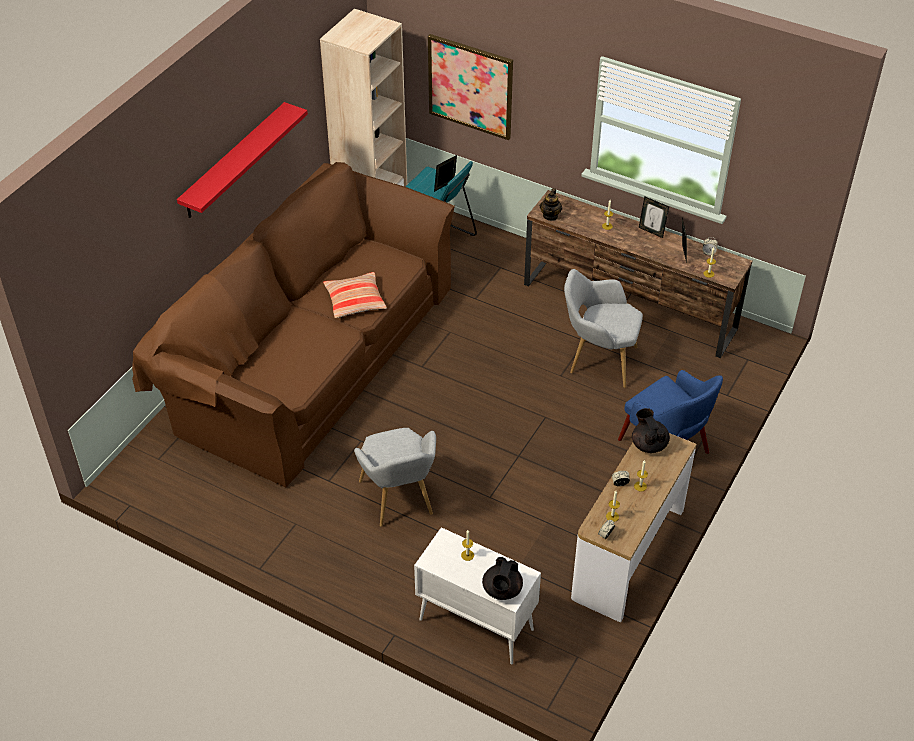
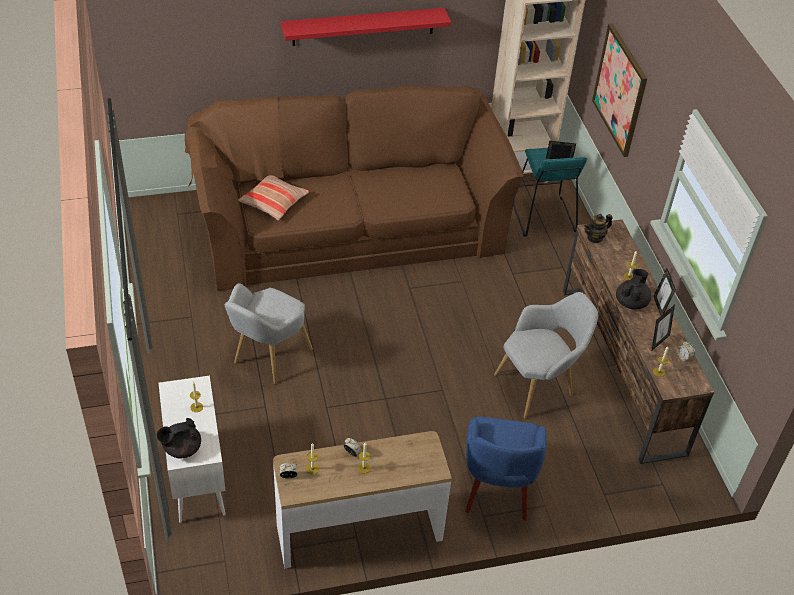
camera: 45 degrees right, 0 degrees up
pillow [323,272,387,318] -> pillow moved to [238,175,309,220]
grey armchair [564,269,643,388] -> grey armchair turned 90 degrees clockwise [494,292,598,419]
black teapot [632,408,670,453] -> black teapot moved to [616,269,651,310]

